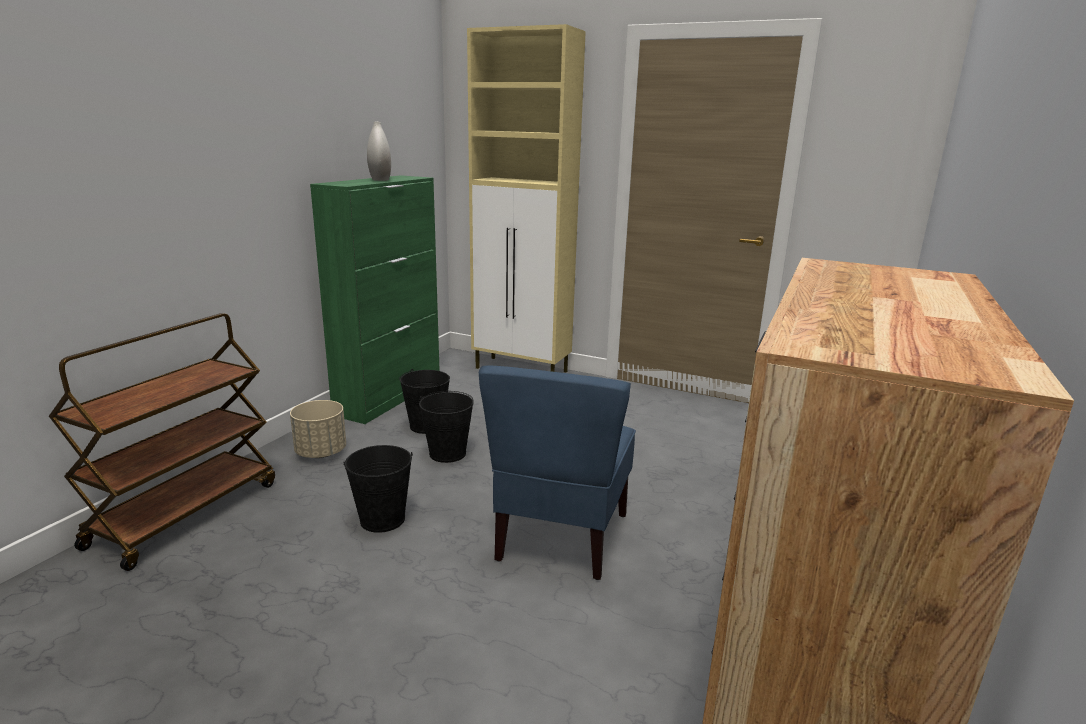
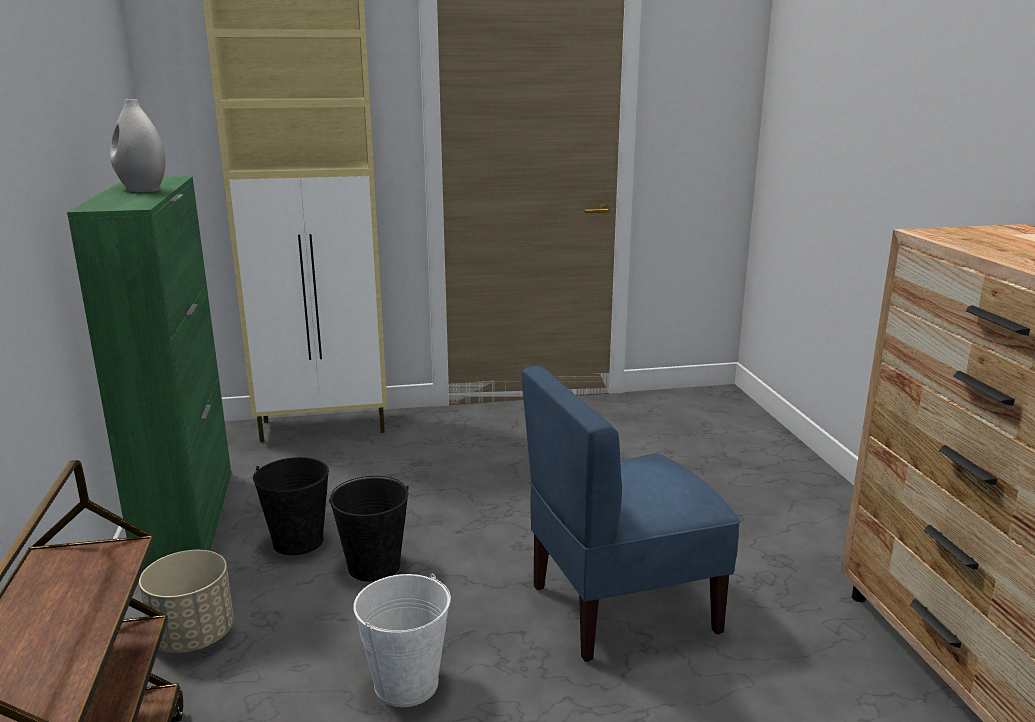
camera: 35 degrees left, 0 degrees up
black bucket [343,445,413,533] -> white bucket [353,574,451,707]
blue chair [479,366,636,580] -> blue chair turned 90 degrees clockwise [521,365,740,662]

